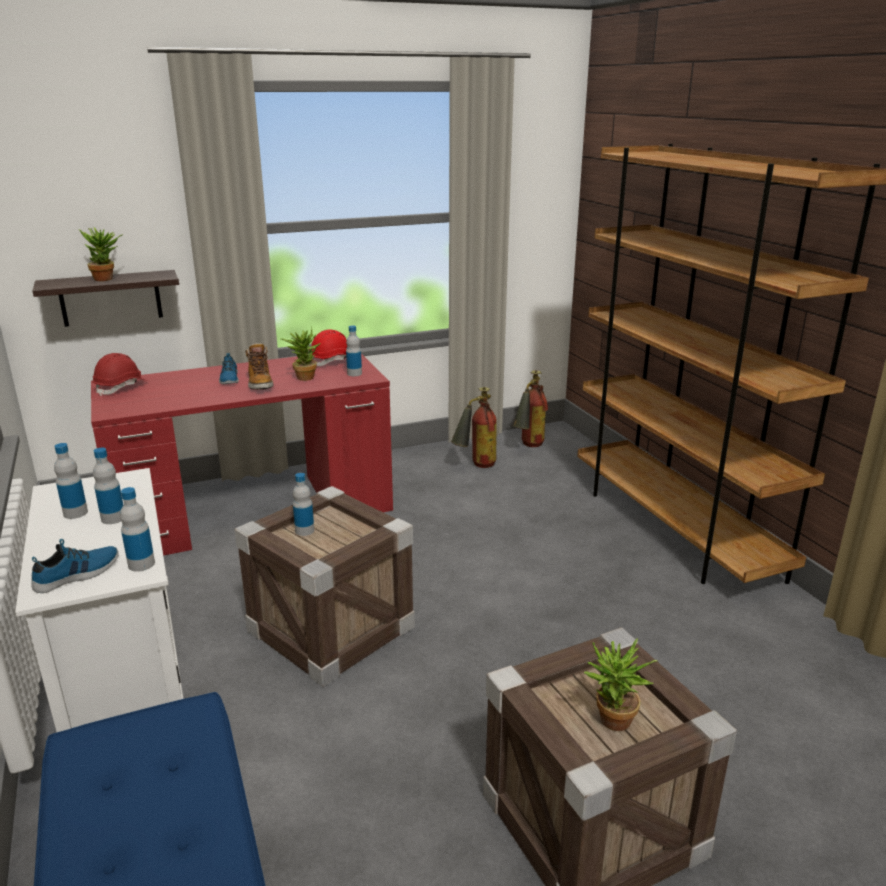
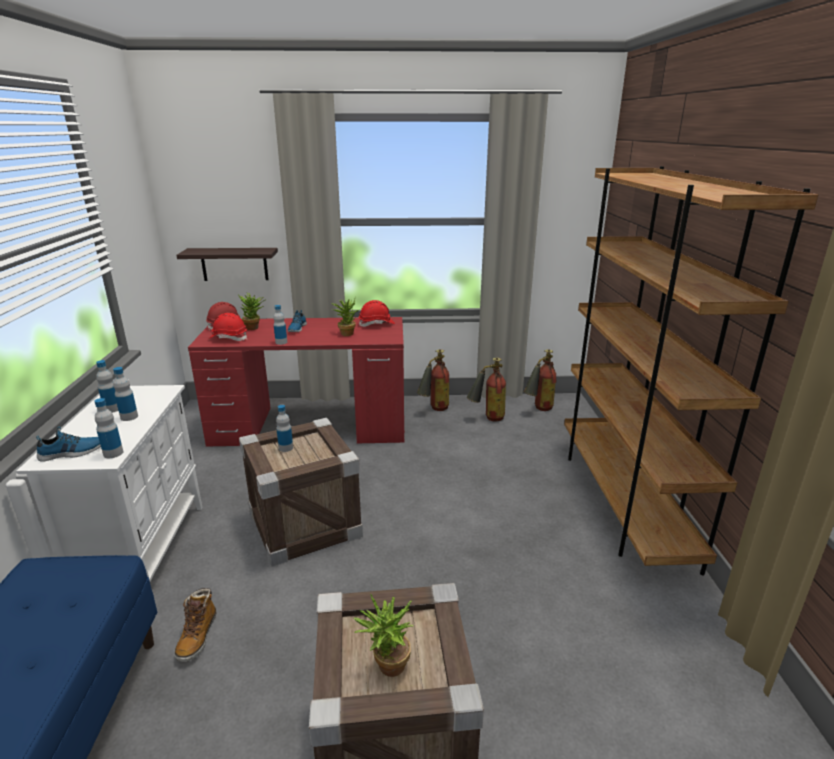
camera: 20 degrees right, 0 degrees up
potted plant [79,228,123,281] -> potted plant moved to [238,293,265,330]
boot [245,343,273,390] -> boot moved to [174,588,216,662]
bottle [346,326,362,376] -> bottle moved to [273,305,287,345]
none -> red hard hat [210,313,248,341]
none -> fire extinguisher [417,349,449,411]

